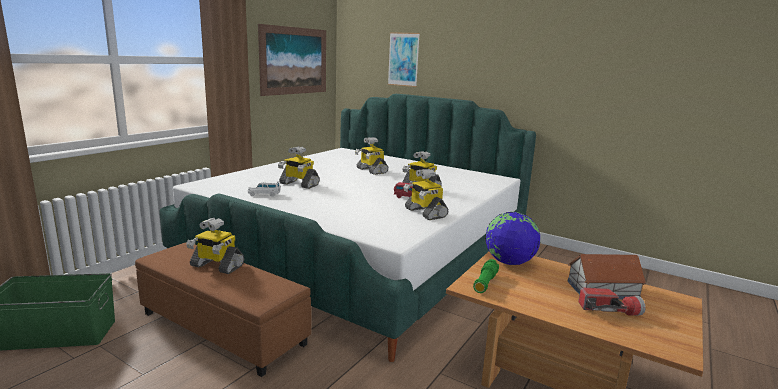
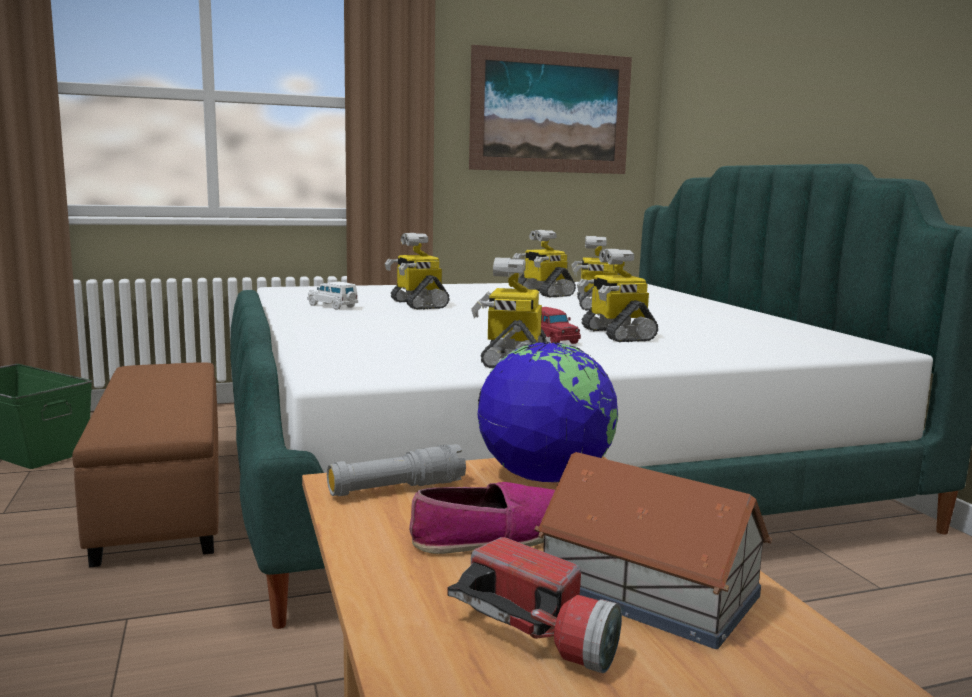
camera: 40 degrees right, 5 degrees down
toy robot [186,218,244,274] -> toy robot moved to [513,230,576,298]
picture [388,32,420,87] -> none
green flashlight [473,259,499,293] -> grey flashlight [327,444,466,496]
none -> shoe [409,482,555,554]

